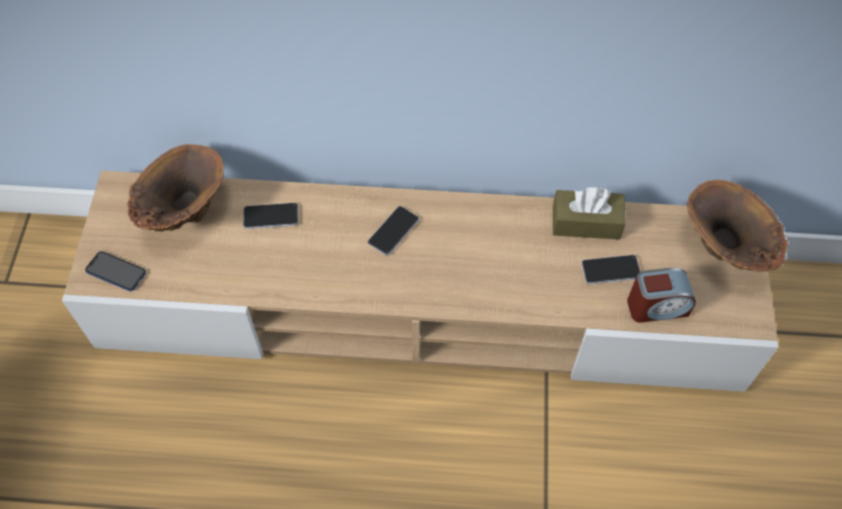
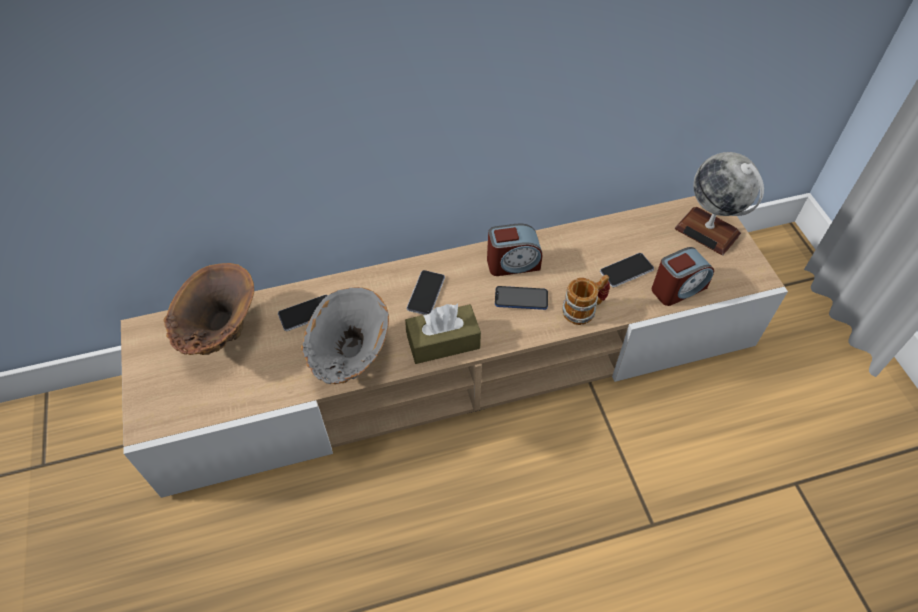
camera: 20 degrees left, 5 degrees down
phone [85,251,146,291] -> phone moved to [495,286,548,310]
brown tissue box [553,187,626,240] -> brown tissue box moved to [405,304,481,364]
brown vase [687,180,788,272] -> globe [674,152,764,255]
none -> grey vase [301,287,389,384]
none -> alarm clock [487,223,542,276]
none -> mug [562,275,610,325]

